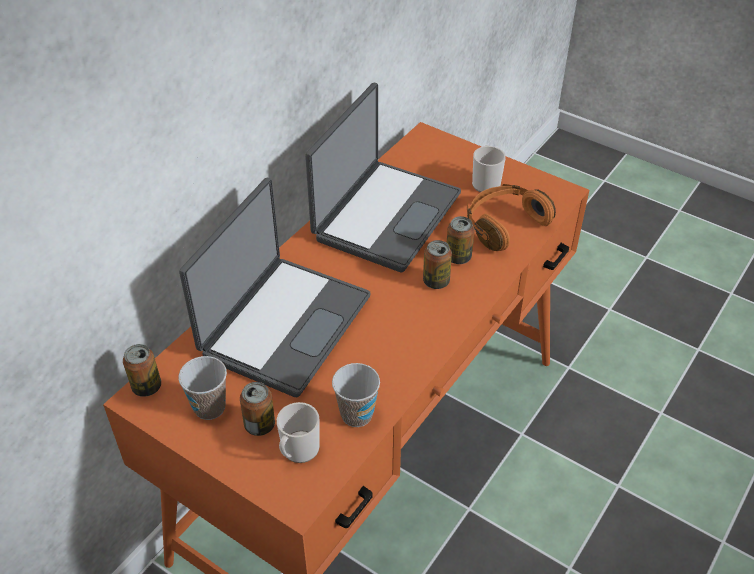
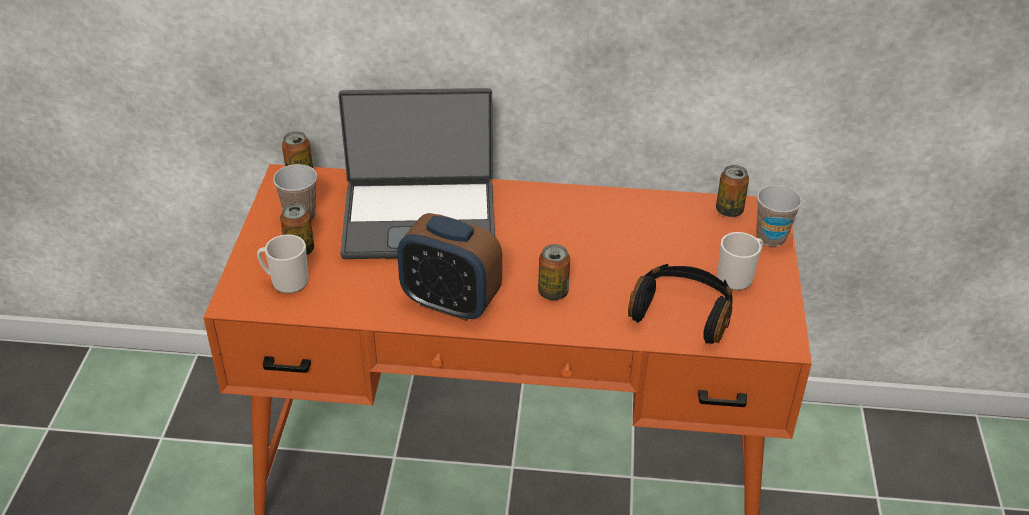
camera: 60 degrees right, 5 degrees down
laptop [305,83,461,273] -> none
cup [332,363,380,427] -> cup moved to [757,185,802,247]
can [447,216,475,264] -> can moved to [716,165,749,217]
orange headphones [467,184,556,251] -> black headphones [628,264,733,344]
none -> alarm clock [397,213,502,321]

